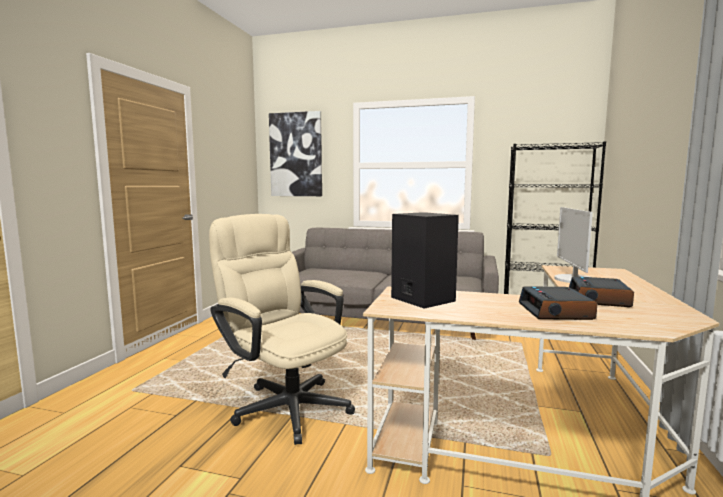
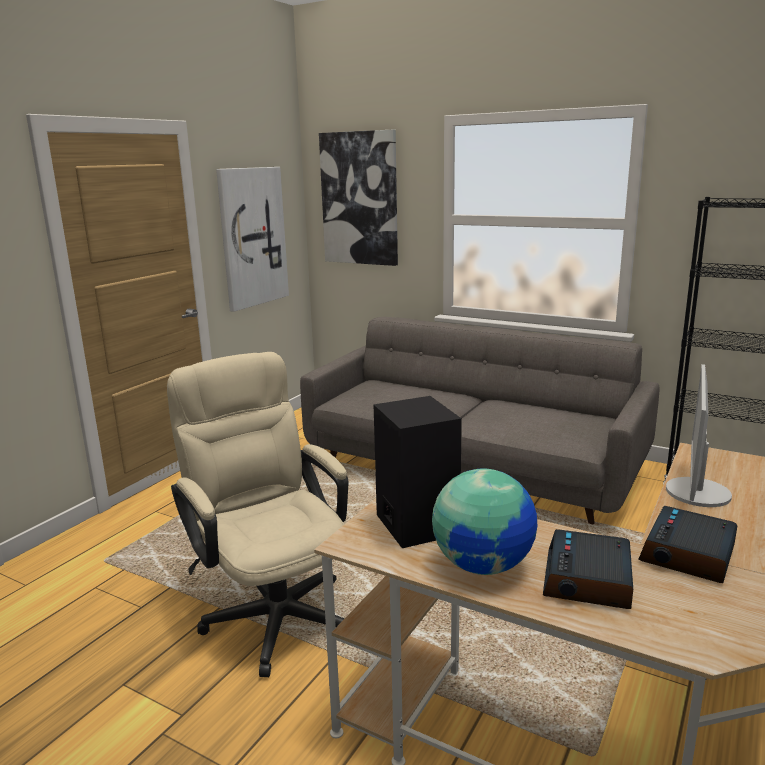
camera: 15 degrees right, 10 degrees up
none -> picture [216,167,289,312]
none -> globe [432,468,537,575]

